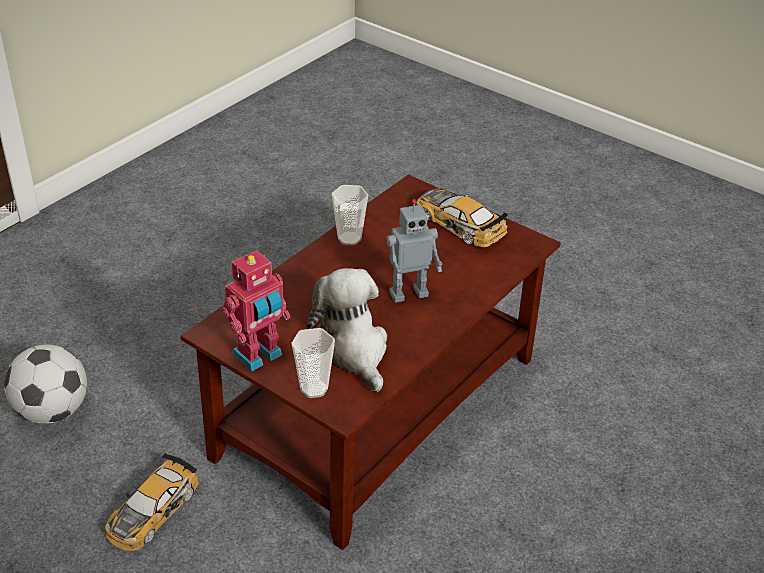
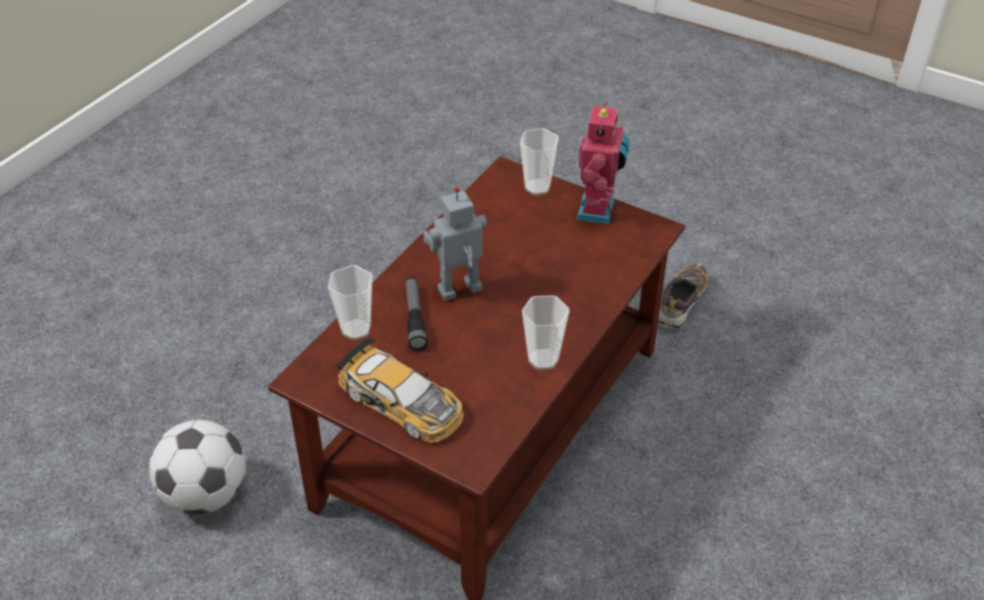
camera: 175 degrees right, 5 degrees up
football [4,345,87,424] -> football moved to [149,420,246,514]
toy car [105,453,199,551] -> shoe [658,263,708,329]
toy robot [222,251,290,371] -> toy robot turned 150 degrees clockwise [576,102,630,224]
plush toy [307,268,387,392] -> none
none -> cup [328,265,373,340]
none -> flashlight [405,277,428,351]

